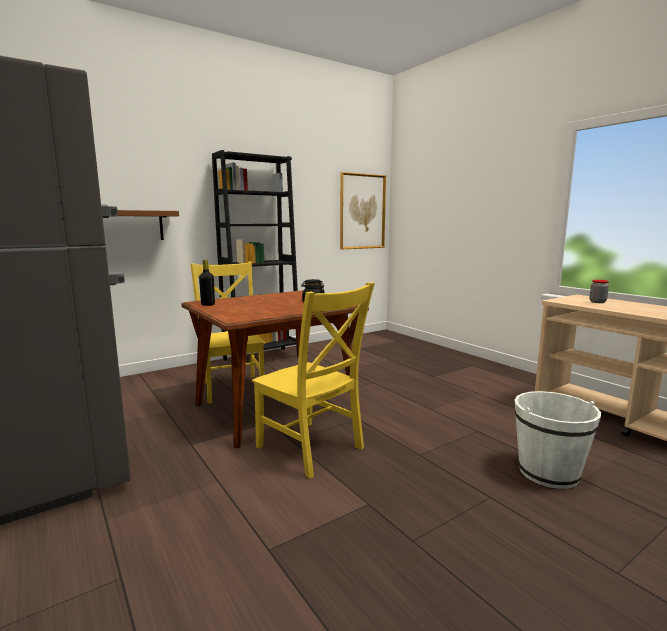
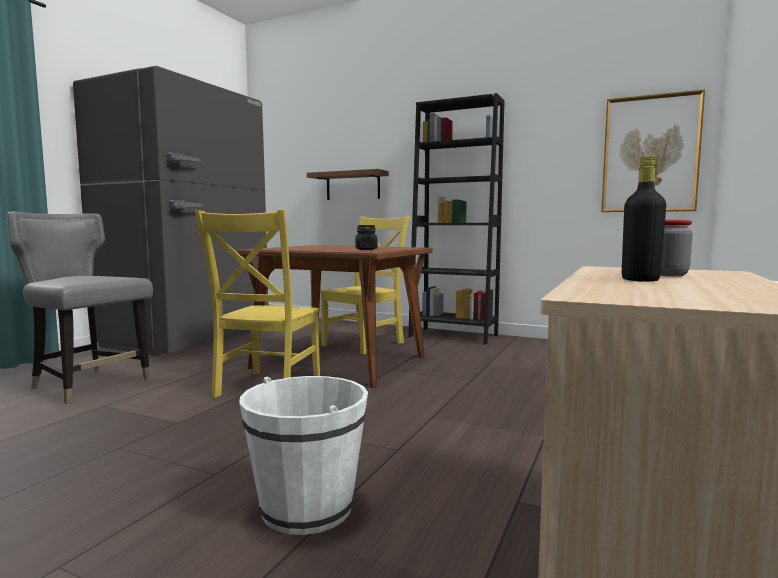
camera: 60 degrees right, 5 degrees down
black bottle [199,260,215,306] -> black bottle moved to [622,156,666,282]
none -> grey chair [7,211,153,404]

